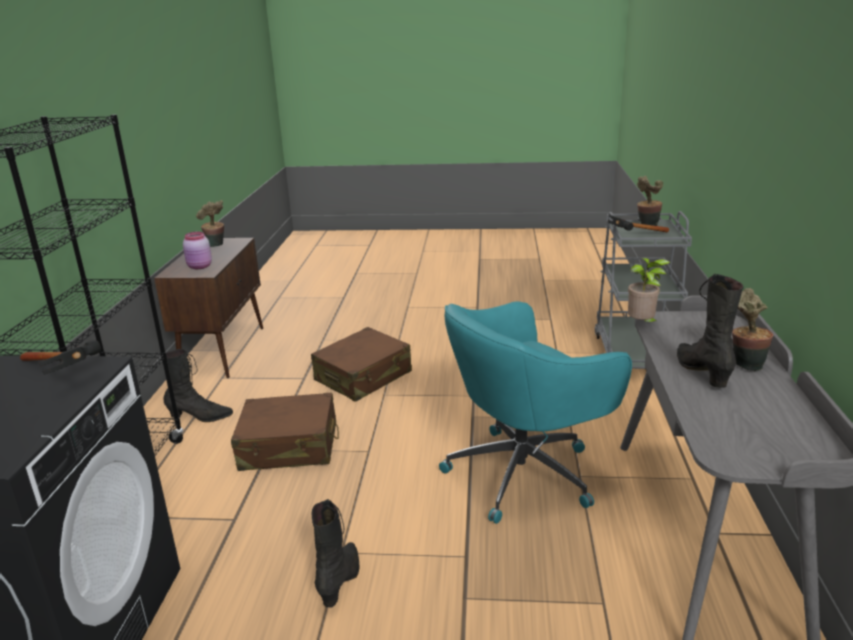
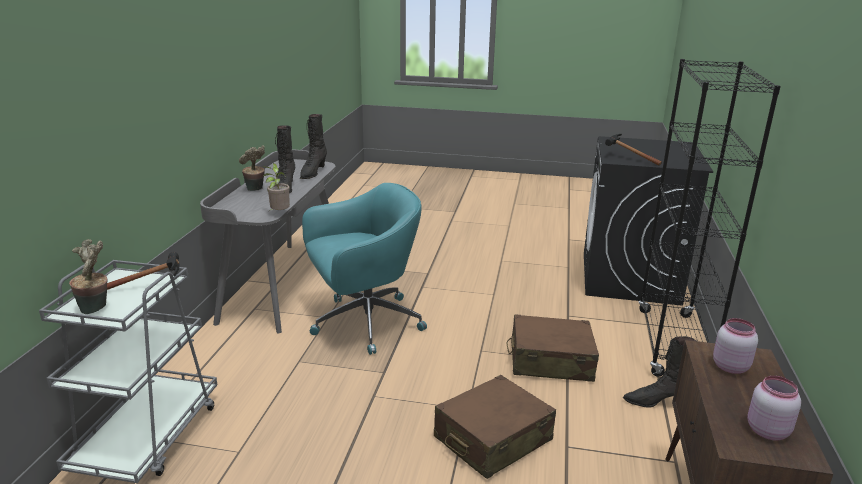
camera: 175 degrees left, 0 degrees up
potted plant [196,200,224,247] -> pink jar [747,376,801,440]
black boot [312,499,360,608] -> black boot moved to [300,114,327,179]

